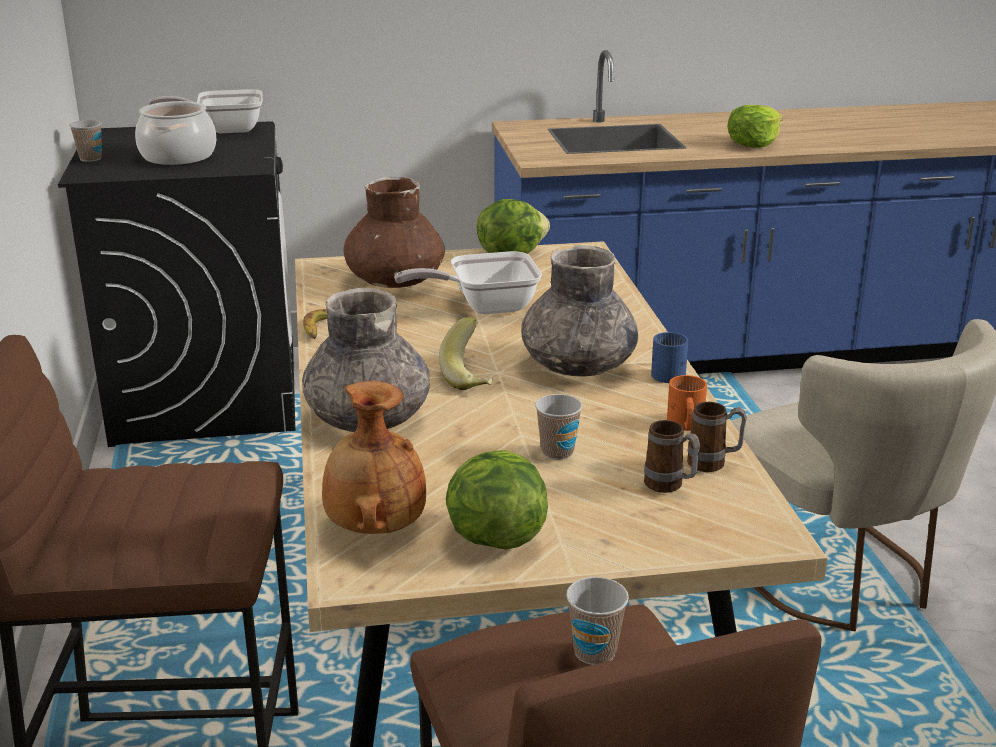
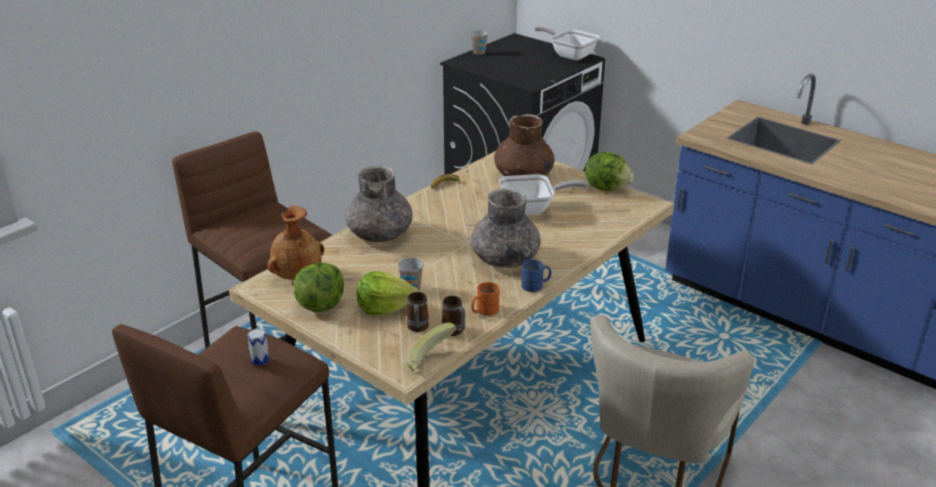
camera: 50 degrees right, 5 degrees up
cooking pot [135,101,217,165] -> none
frying pan [394,251,542,314] -> frying pan turned 135 degrees clockwise [499,174,588,215]
banana [439,317,493,390] -> banana moved to [407,322,457,374]
cup [566,577,629,665] -> can [247,329,269,366]
lettuce [727,105,782,148] -> lettuce moved to [357,271,419,315]

